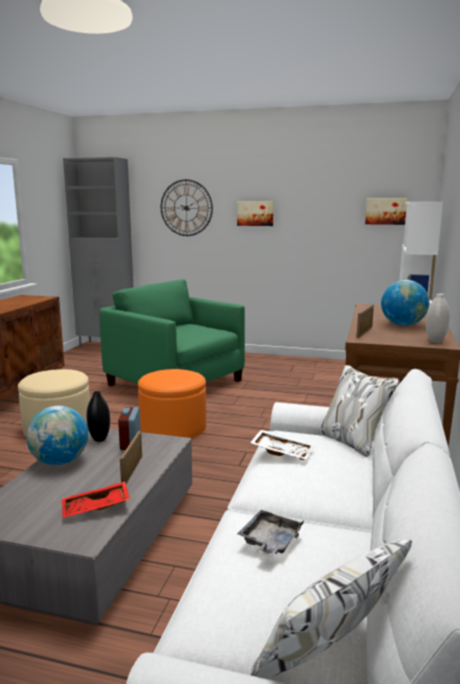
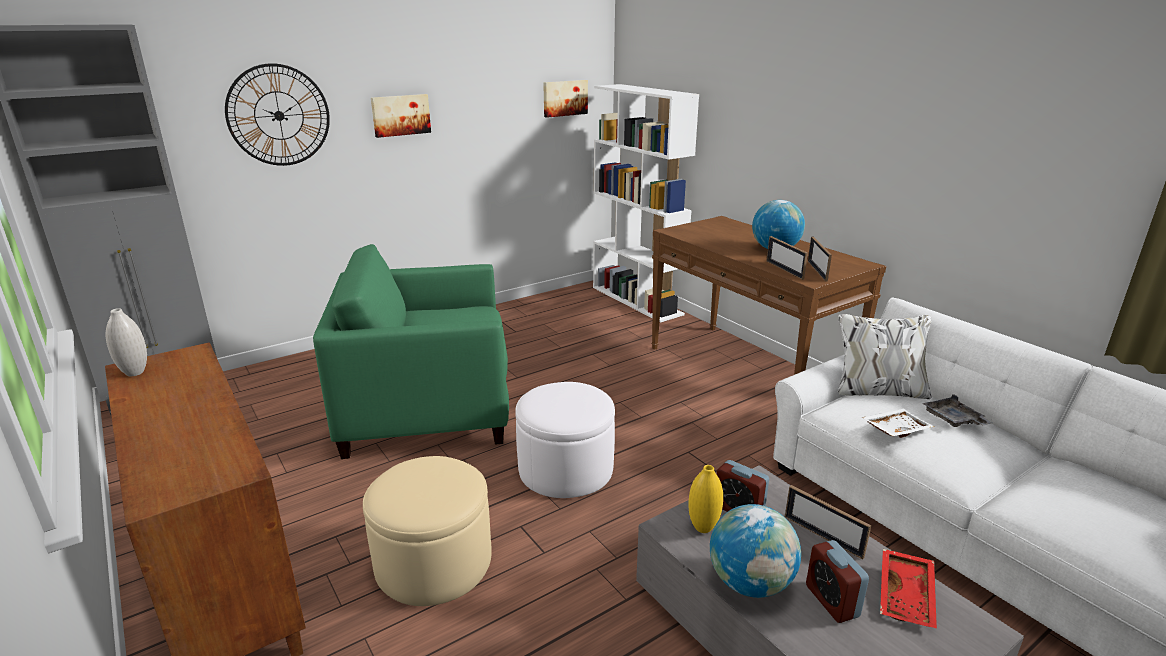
camera: 50 degrees left, 10 degrees up
black vase [87,391,110,442] -> yellow vase [688,465,723,533]
orange ottoman [138,369,206,438] -> white ottoman [515,382,615,498]
grey tray [237,510,304,557] -> grey tray moved to [922,394,992,427]
white vase [426,293,450,343] -> white vase moved to [106,308,147,376]
none -> alarm clock [806,540,869,623]
none -> picture frame [808,237,832,281]

